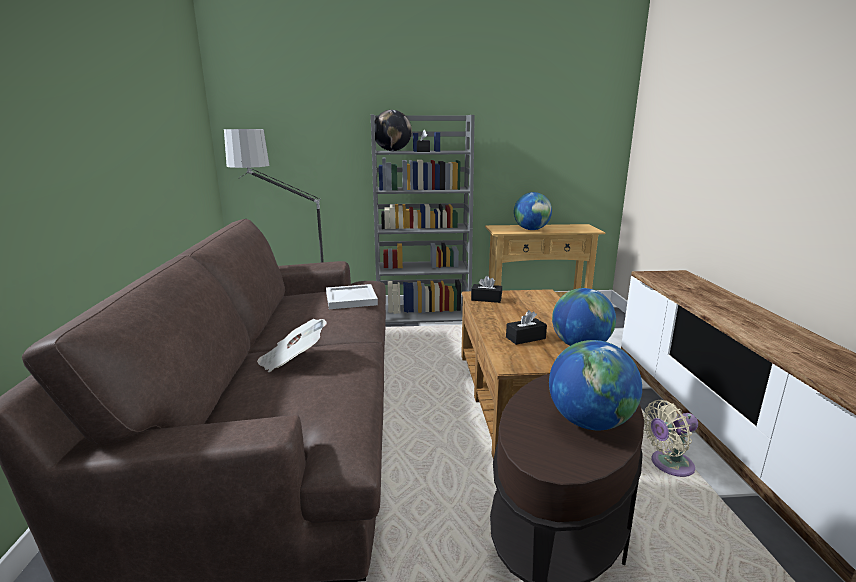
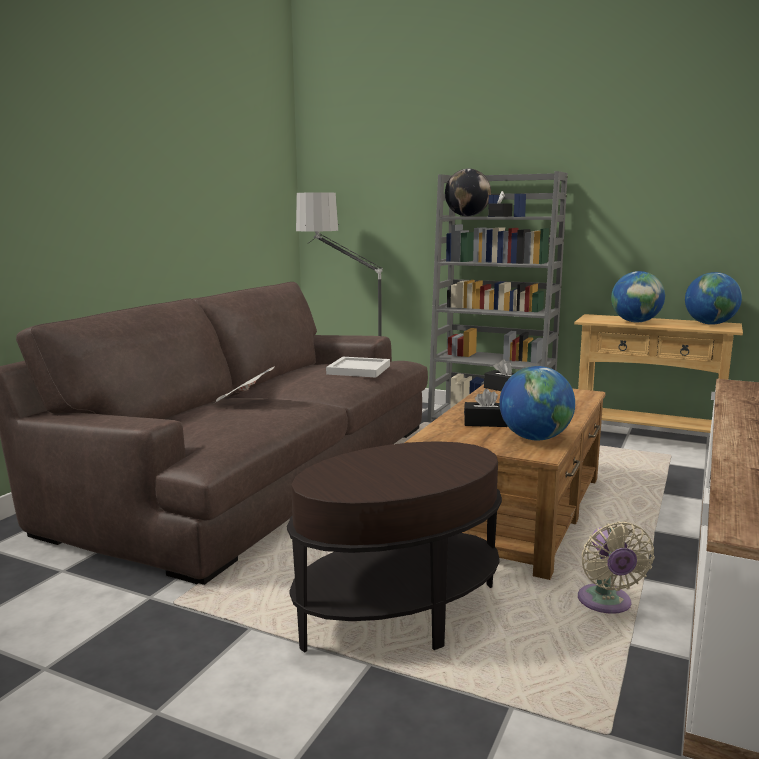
camera: 30 degrees right, 5 degrees down
globe [549,340,642,430] -> globe moved to [685,272,742,325]
beige fan [643,400,698,477] -> beige fan turned 105 degrees counterclockwise [578,522,655,614]

